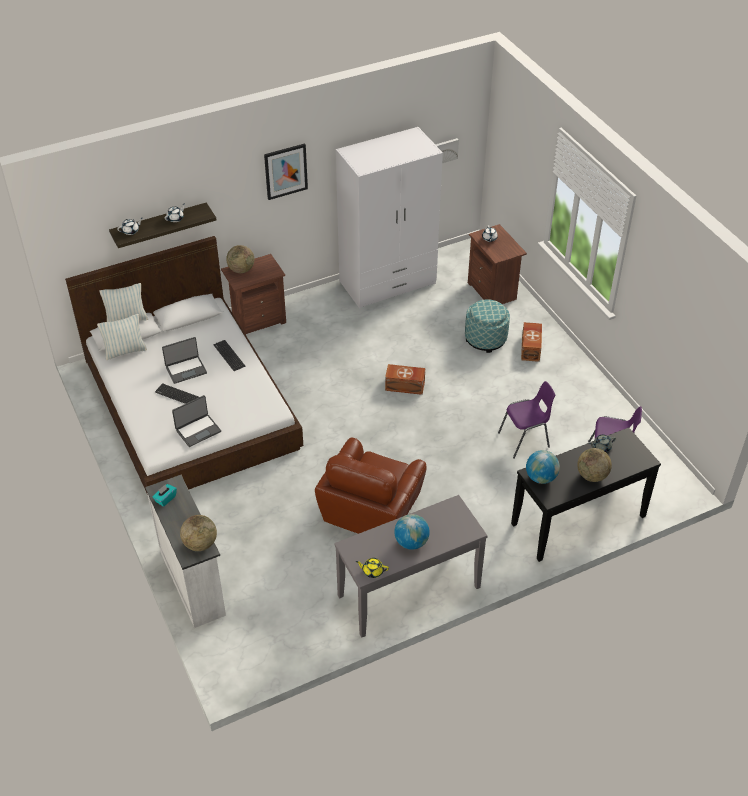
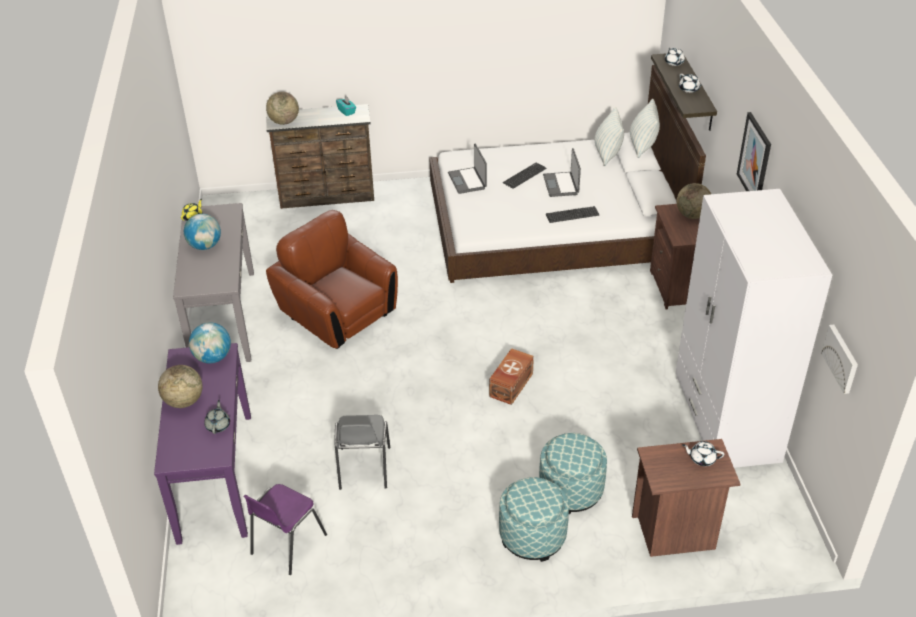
camera: 110 degrees right, 5 degrees down
white dresser [145,475,226,628] -> brown dresser [266,104,374,209]
purple chair [498,381,555,459] -> grey chair [334,415,390,490]
black console table [511,427,661,562] -> purple console table [154,343,251,545]
brown storage box [521,322,542,362] -> ottoman [499,477,569,562]

